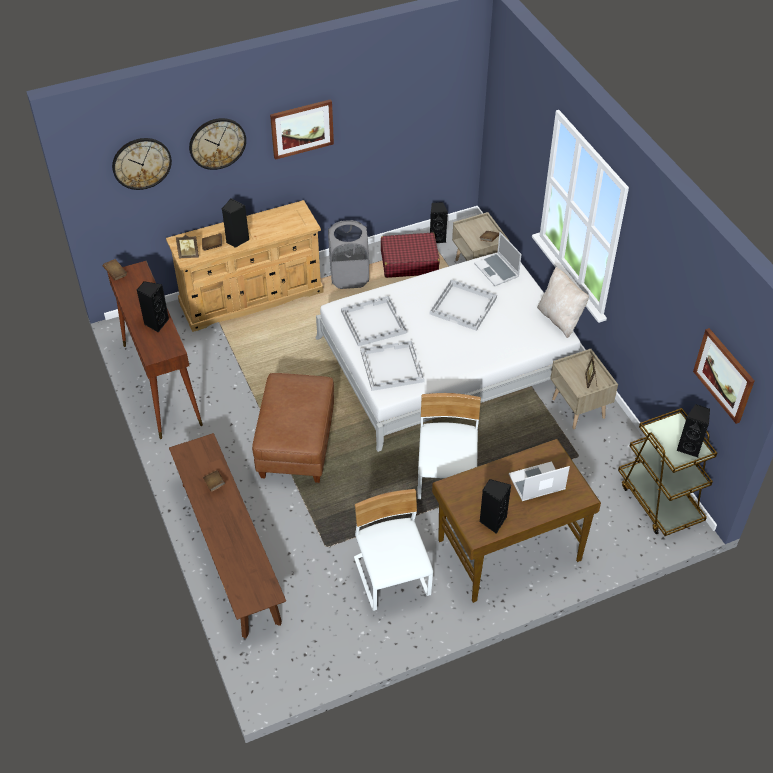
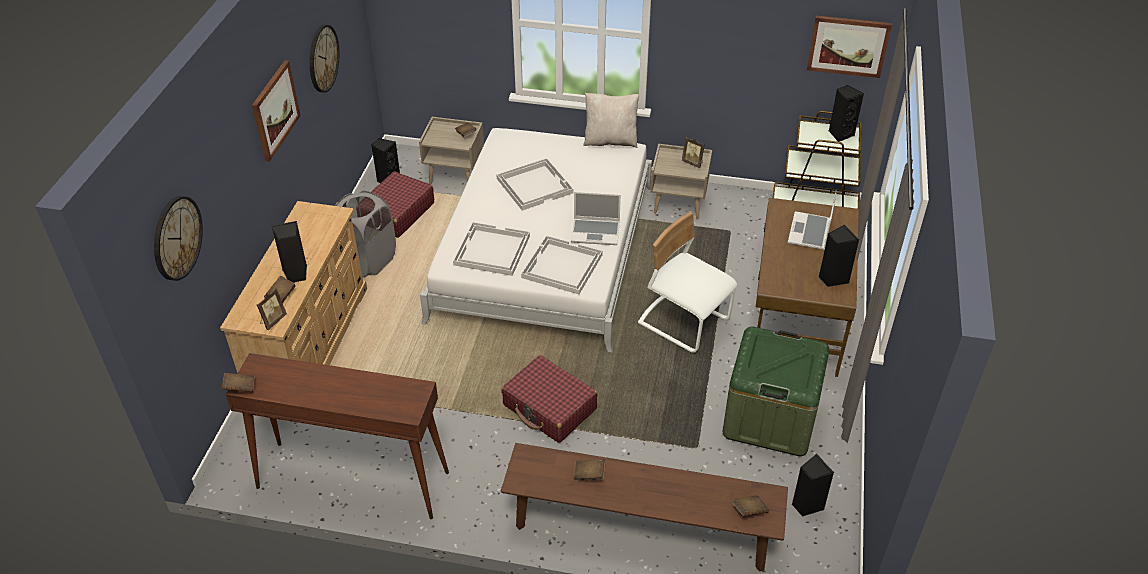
camera: 55 degrees left, 5 degrees down
black speaker [136,281,169,333] -> black speaker moved to [792,454,834,517]
wall clock [189,118,246,170] -> wall clock moved to [310,25,339,93]
brown ottoman [252,373,334,483] -> red suitcase [501,355,598,443]
white chair [354,489,433,611] -> green storage box [723,326,829,456]
laptop [474,232,522,286] -> laptop moved to [571,192,621,245]
none -> brown book [733,495,769,516]

